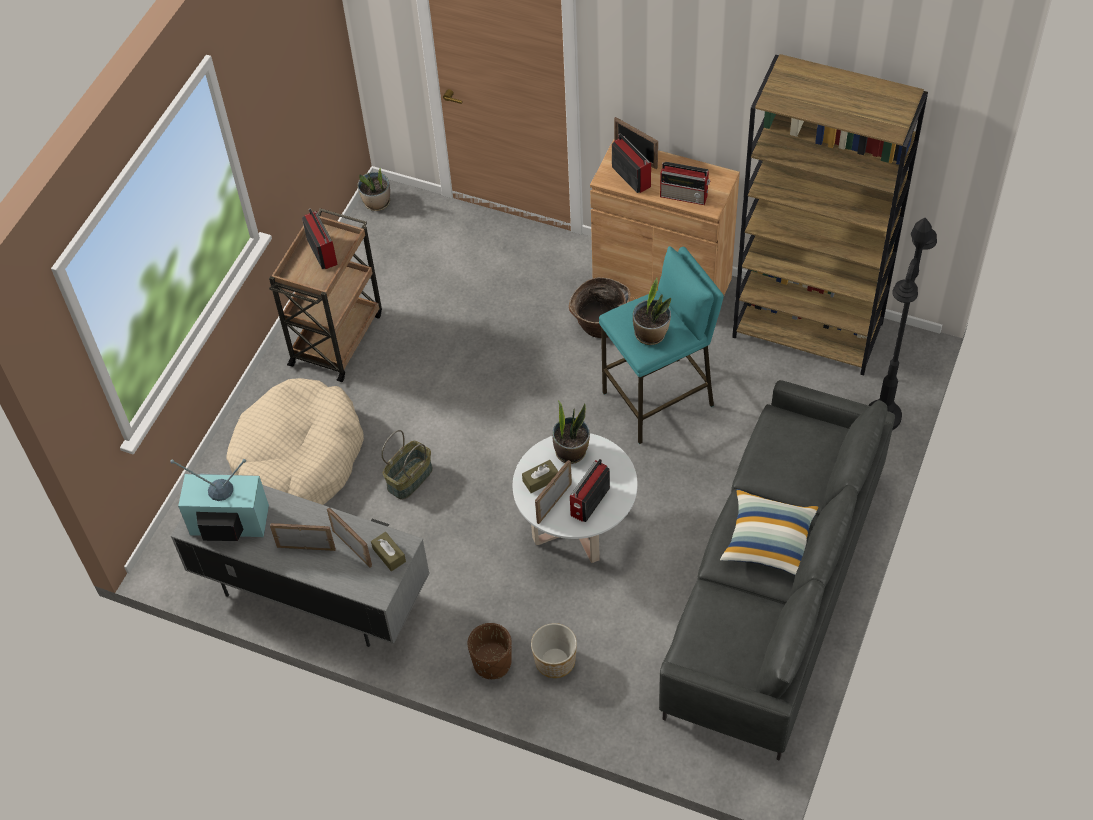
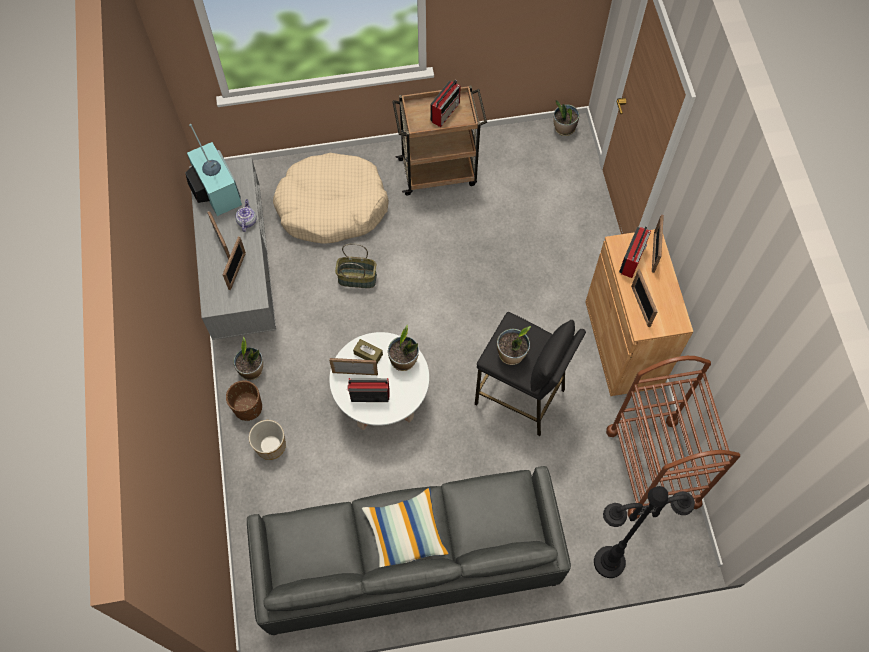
camera: 55 degrees right, 10 degrees up
brown tissue box [371,532,406,571] -> none
basket [569,277,631,338] -> none
turquoise stool [599,246,724,444] -> black stool [475,312,586,436]
radio [660,162,711,205] -> picture frame [631,269,658,327]
brown bookcase [732,54,928,375] -> brown cart [606,356,740,519]
none -> potted plant [234,336,263,380]
none -> teapot [235,199,257,232]

